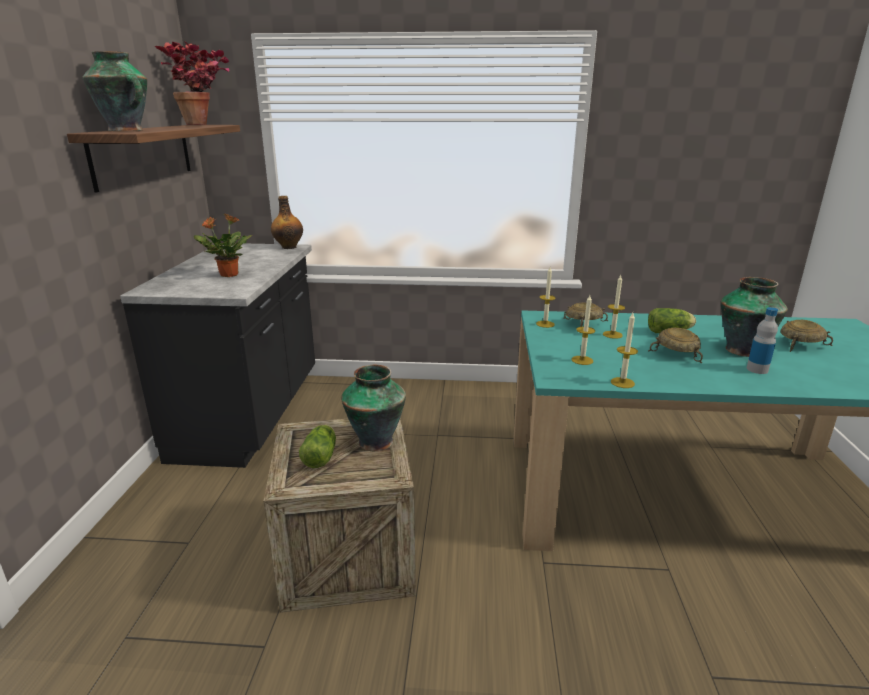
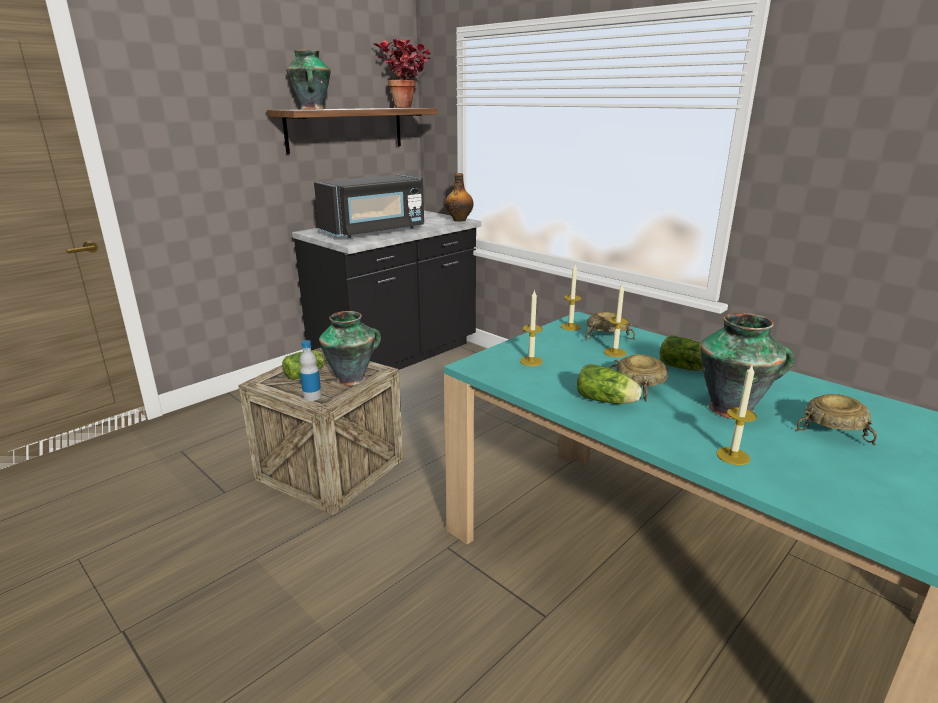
camera: 40 degrees right, 0 degrees up
potted plant [194,214,253,277] -> black microwave [314,175,424,238]
candle [611,313,638,388] -> candle moved to [717,365,757,465]
bottle [747,307,778,374] -> bottle moved to [300,340,322,401]
none -> lettuce [577,364,642,404]

